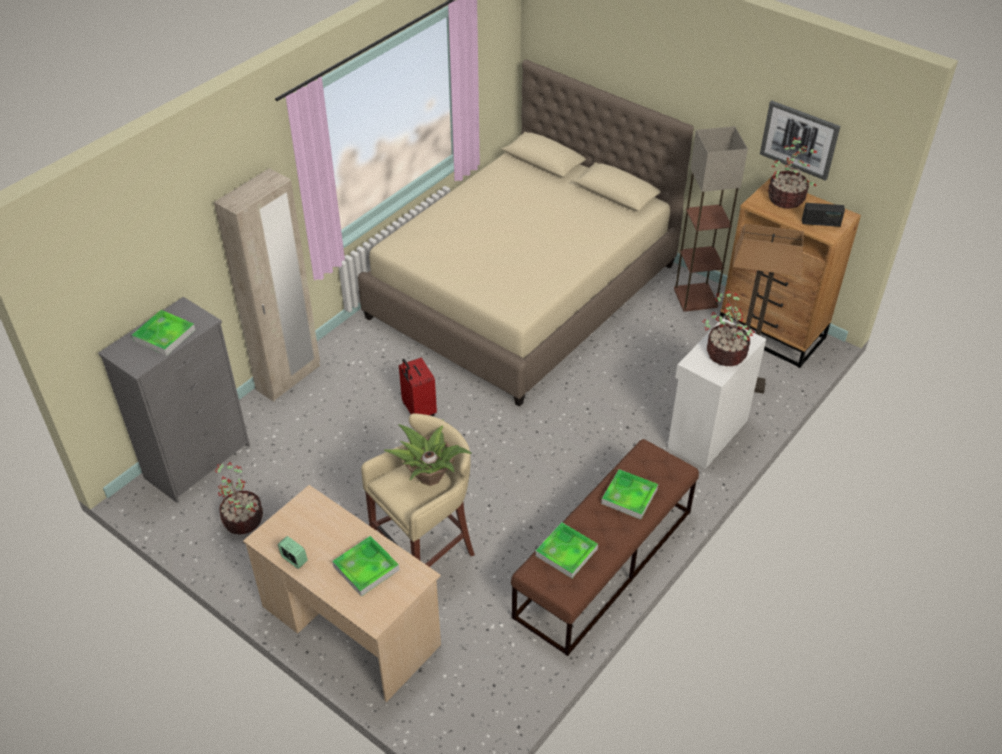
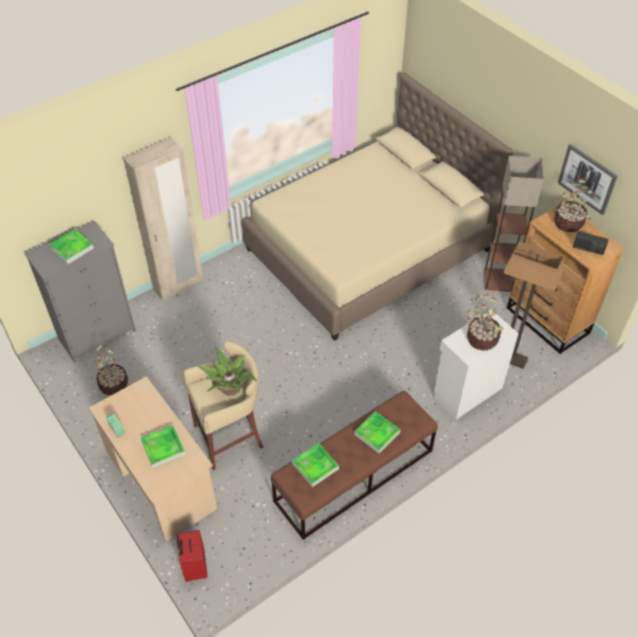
camera: 15 degrees right, 5 degrees up
red suitcase [399,358,437,416] -> red suitcase moved to [176,530,208,582]

